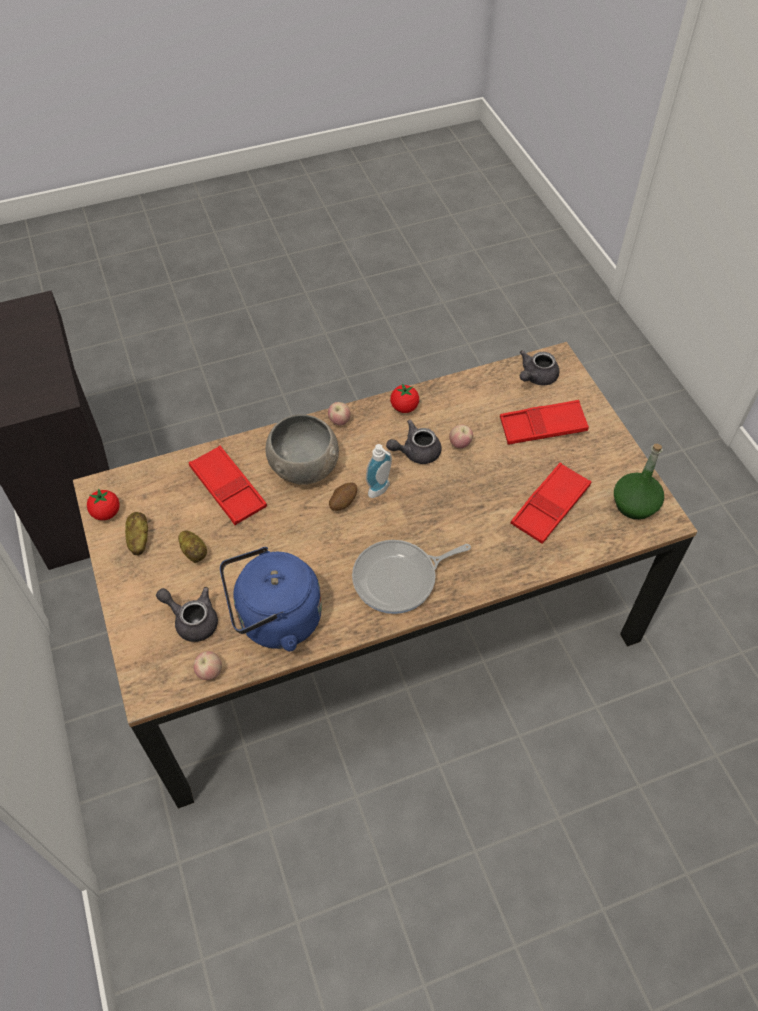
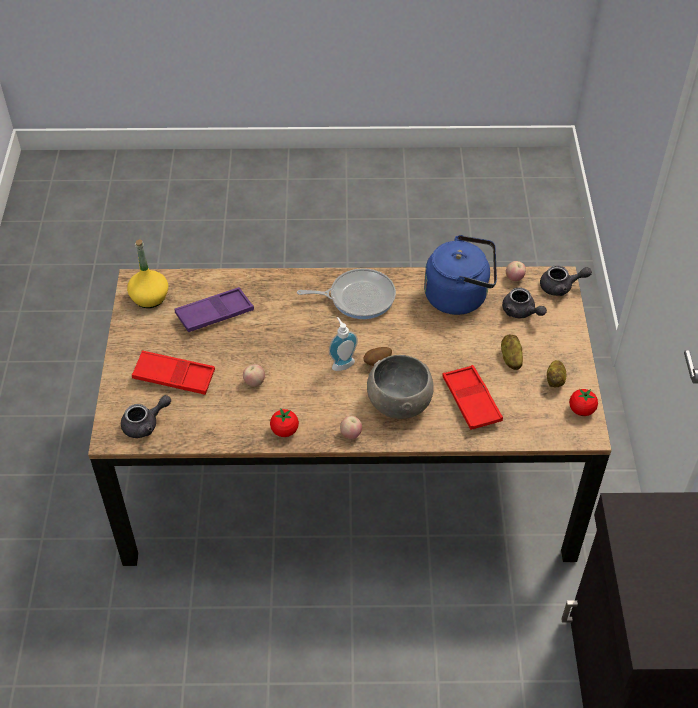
camera: 160 degrees left, 5 degrees down
grey teapot [386,420,442,464] -> grey teapot moved to [540,266,592,296]
red tray [511,462,591,544] -> purple tray [174,287,254,332]
green bottle [614,444,664,520] -> yellow bottle [127,239,168,308]

